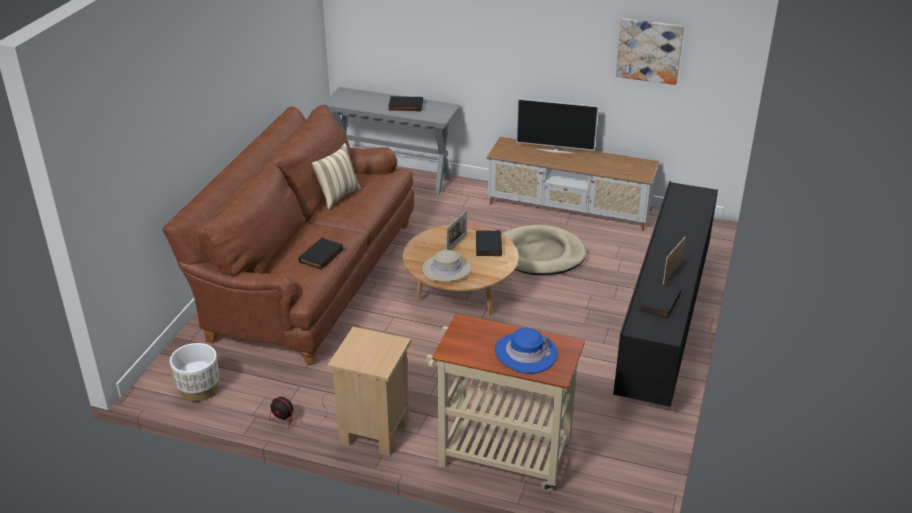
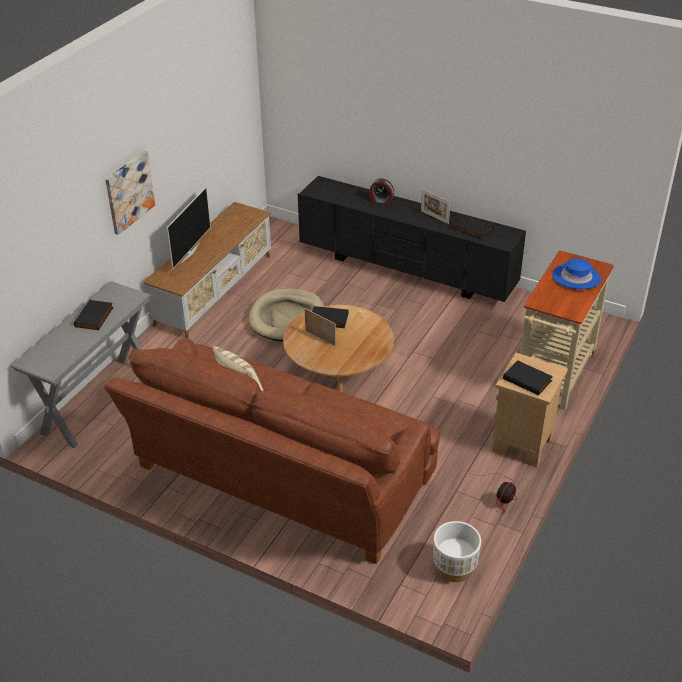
camera: 80 degrees left, 5 degrees up
black book [299,238,344,270] -> black book moved to [503,360,553,395]
beige hat [422,250,472,282] -> none
picture [616,18,684,85] -> picture moved to [105,151,155,235]
none -> alarm clock [369,179,394,205]

